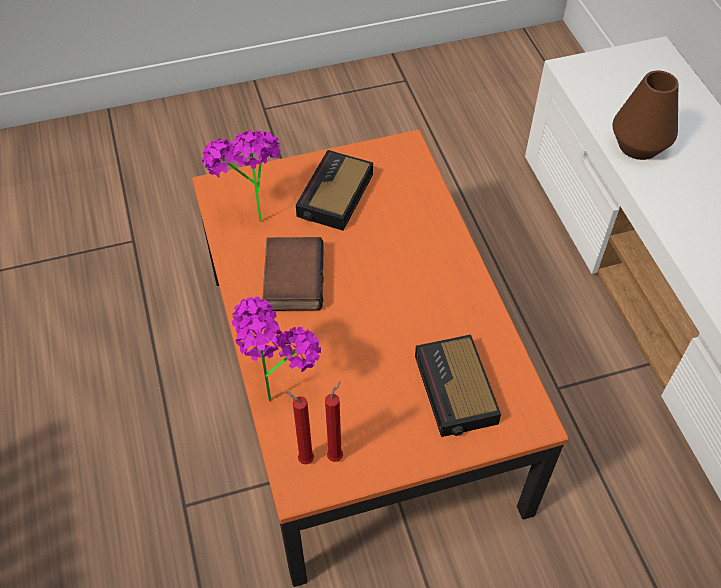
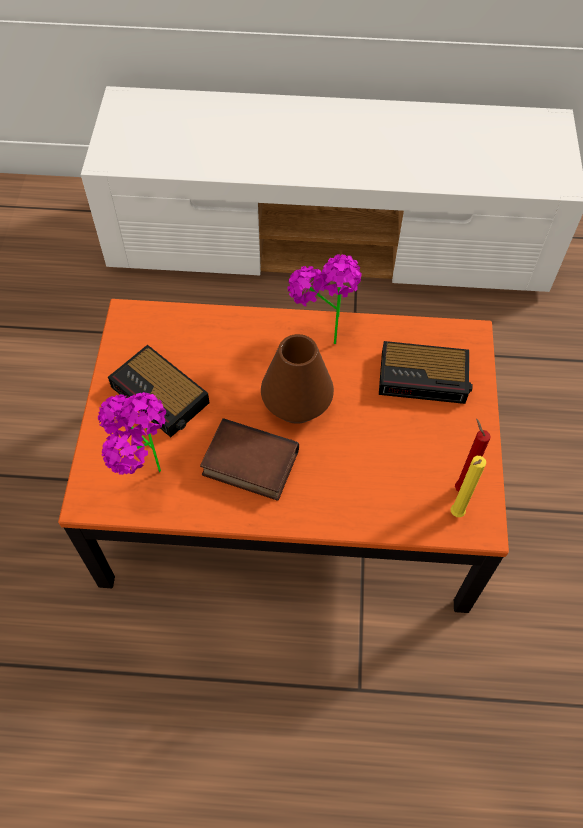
camera: 70 degrees left, 5 degrees up
potted plant [232,297,321,402] -> potted plant moved to [287,254,362,344]
red candle [285,390,314,464] -> yellow candle [451,456,486,517]
brown vase [613,70,678,160] -> brown vase moved to [261,334,334,424]

